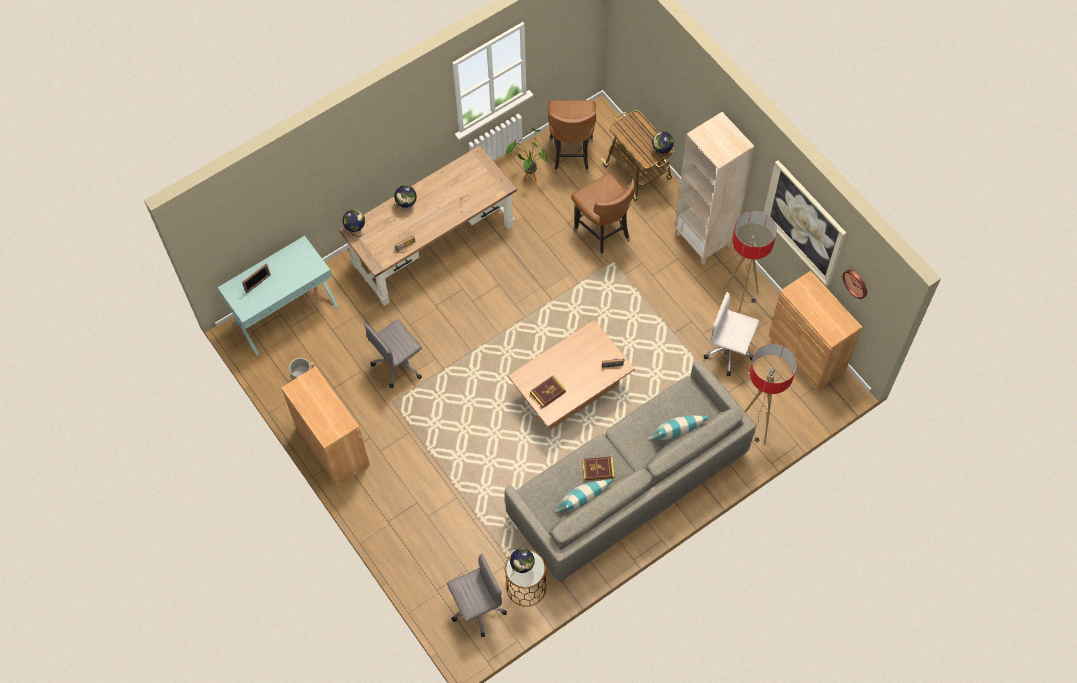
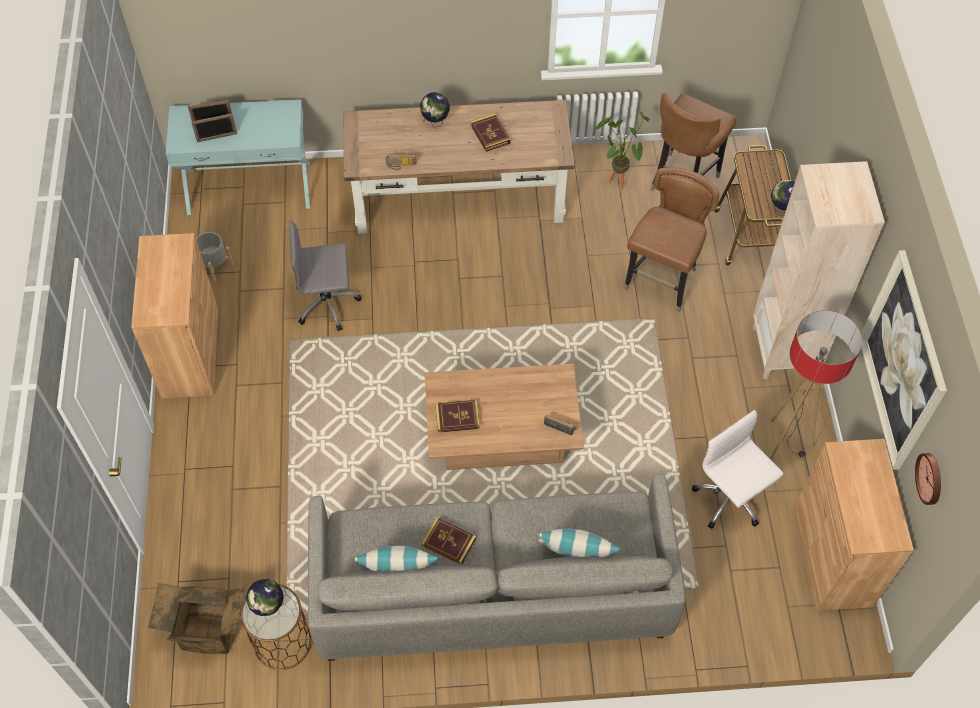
camera: 30 degrees right, 5 degrees down
globe [343,209,365,237] -> none
grey office chair [447,554,507,637] -> cardboard box [148,583,245,654]
brown chair [571,173,635,258] -> brown chair turned 150 degrees counterclockwise [624,167,720,312]
floor lamp [745,344,797,445] -> none
none -> picture frame [191,113,237,142]
none -> book [471,113,510,152]

